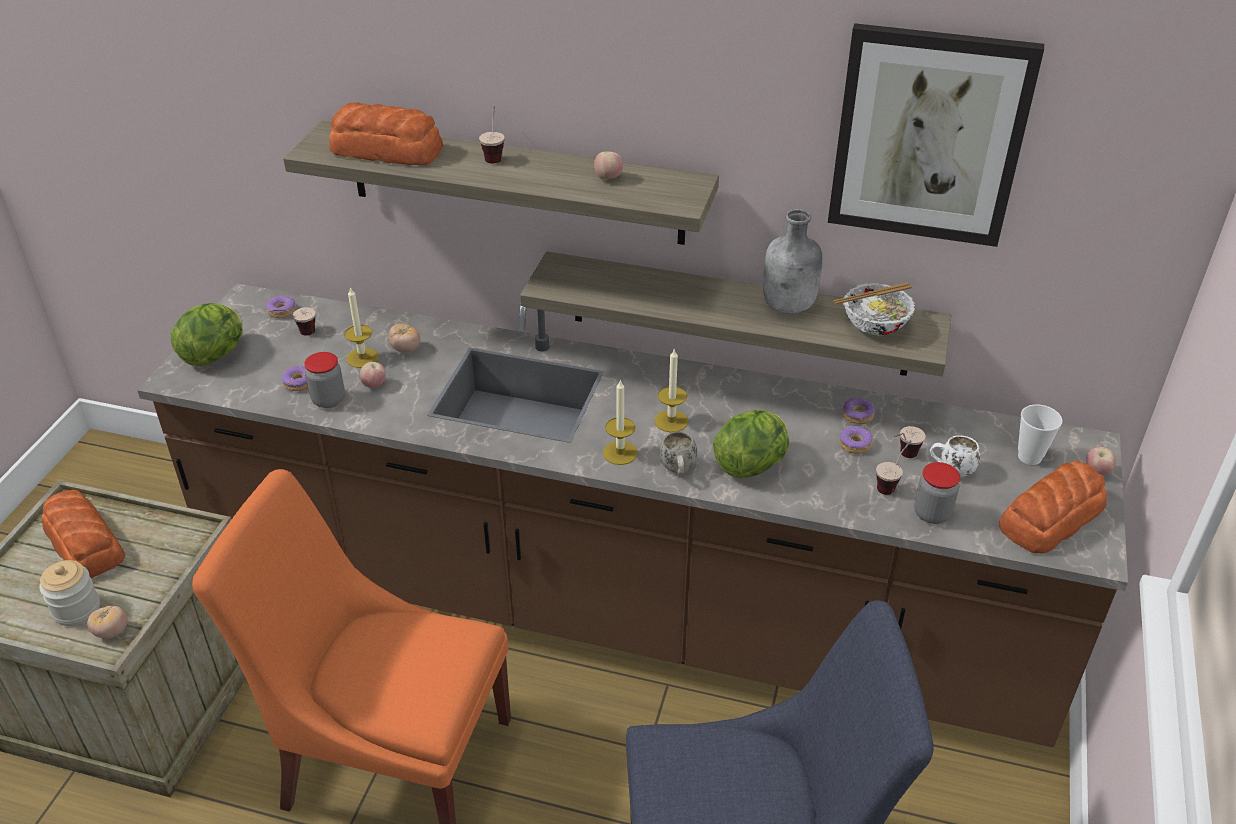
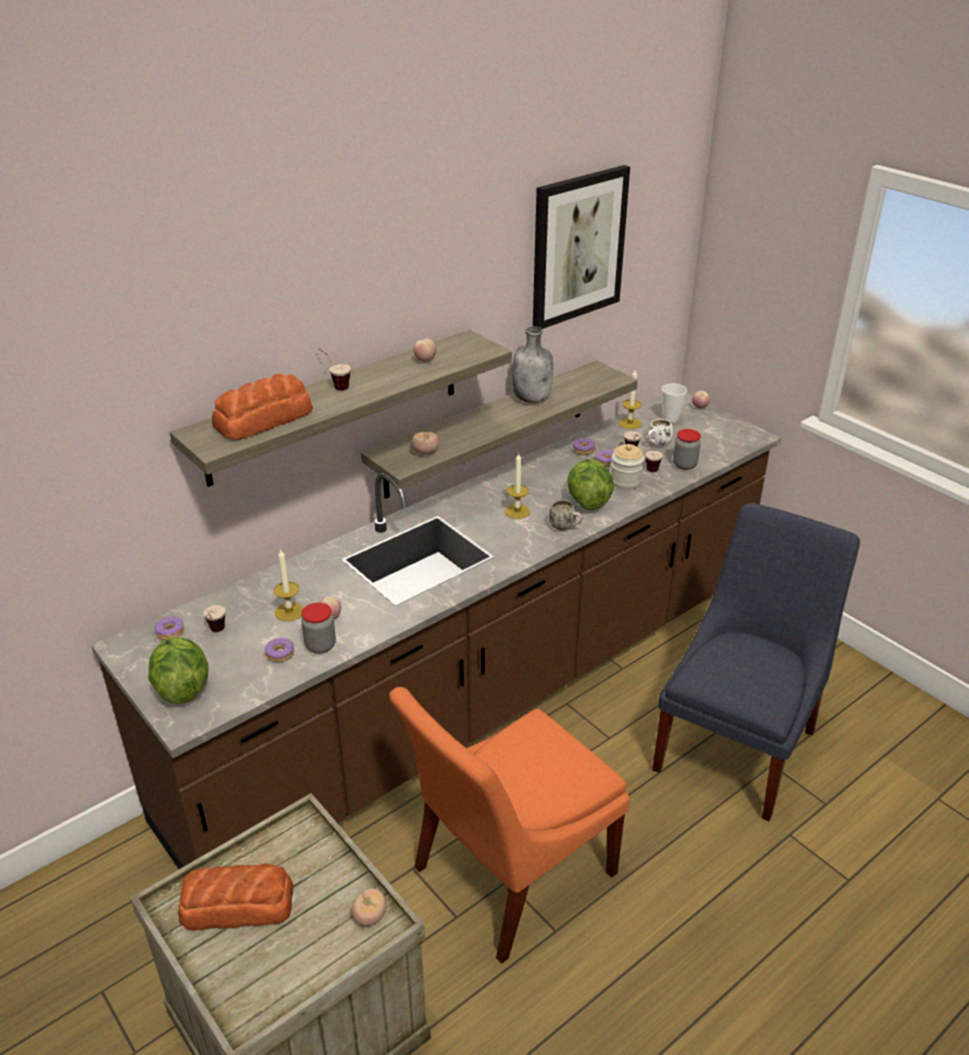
camera: 55 degrees left, 5 degrees down
jar [39,560,100,626] -> jar moved to [611,444,644,490]
tomato [388,324,420,353] -> tomato moved to [411,431,439,455]
candle [603,379,638,465] -> candle moved to [619,370,642,429]
bowl [833,282,915,336] -> none
bread [999,461,1107,553] -> none

